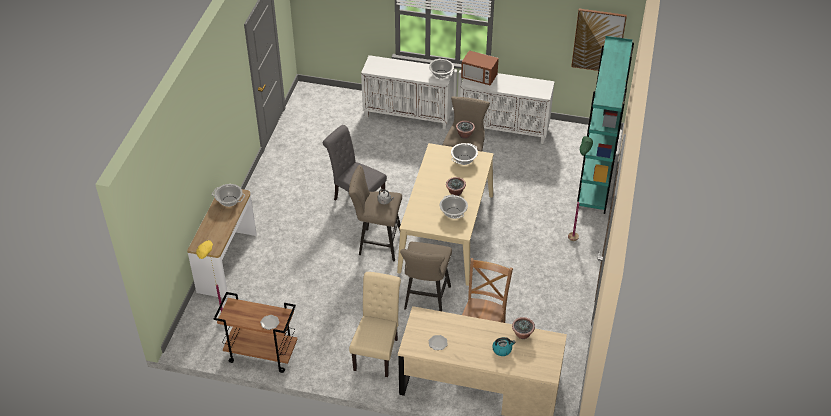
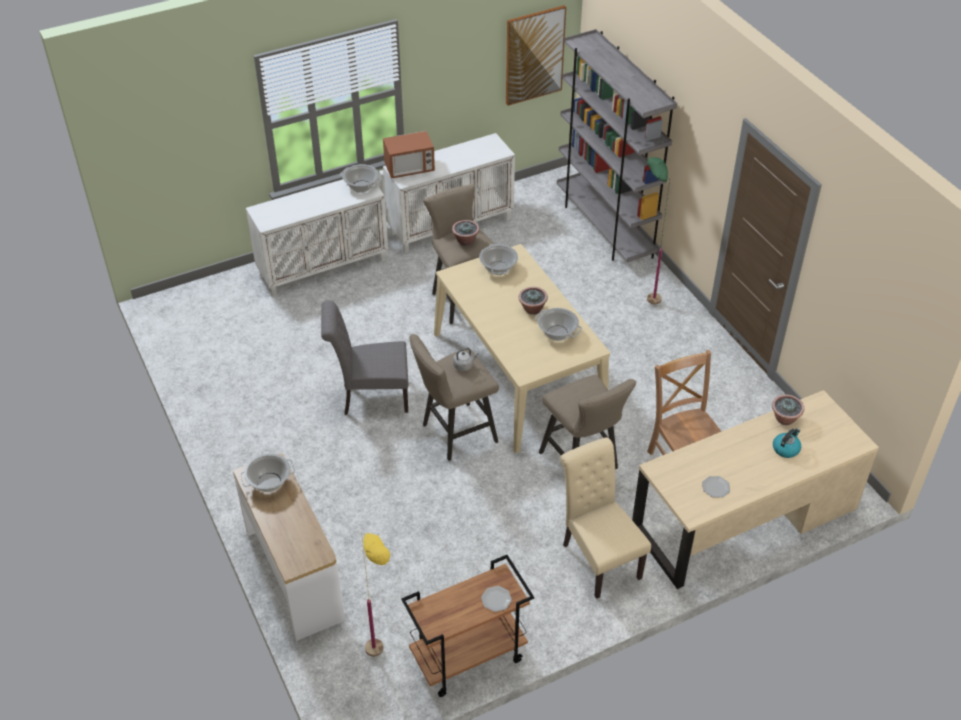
camera: 40 degrees left, 0 degrees up
turquoise bookcase [577,36,634,214] -> grey bookcase [557,29,677,262]

